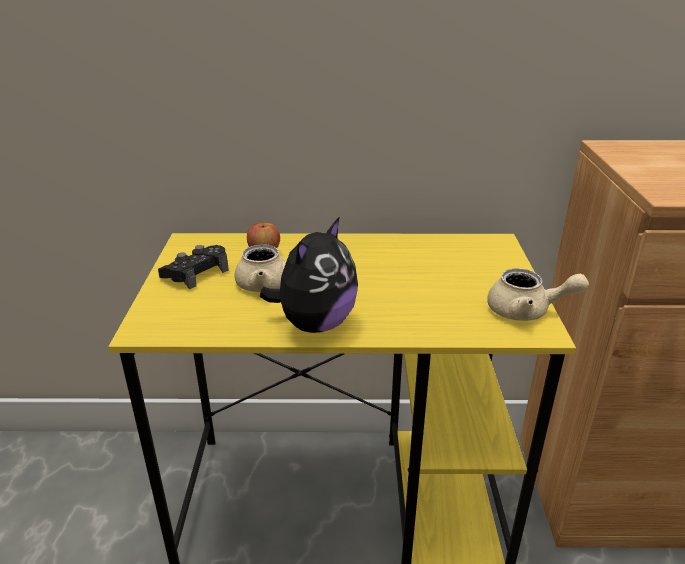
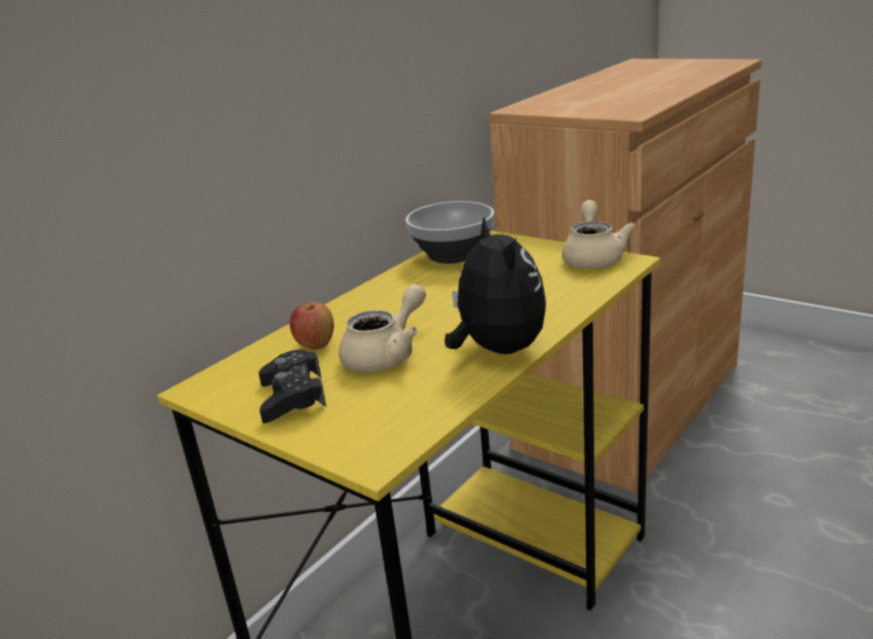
camera: 50 degrees left, 5 degrees down
beige teapot [487,268,589,321] -> beige teapot turned 45 degrees counterclockwise [562,200,635,269]
none -> bowl [406,201,494,264]

